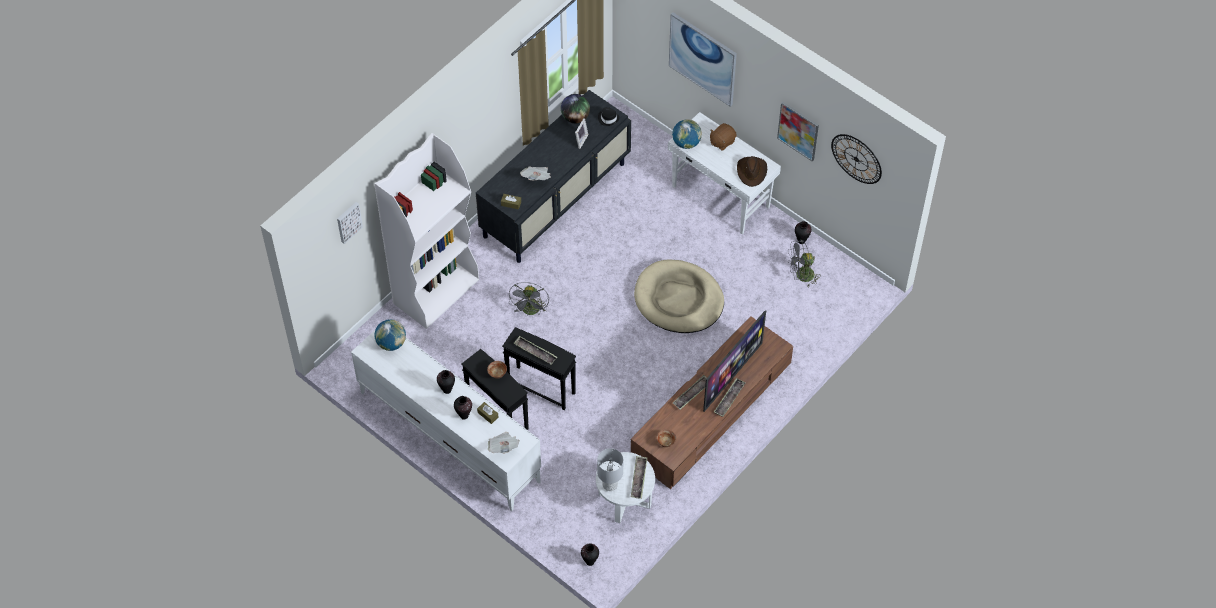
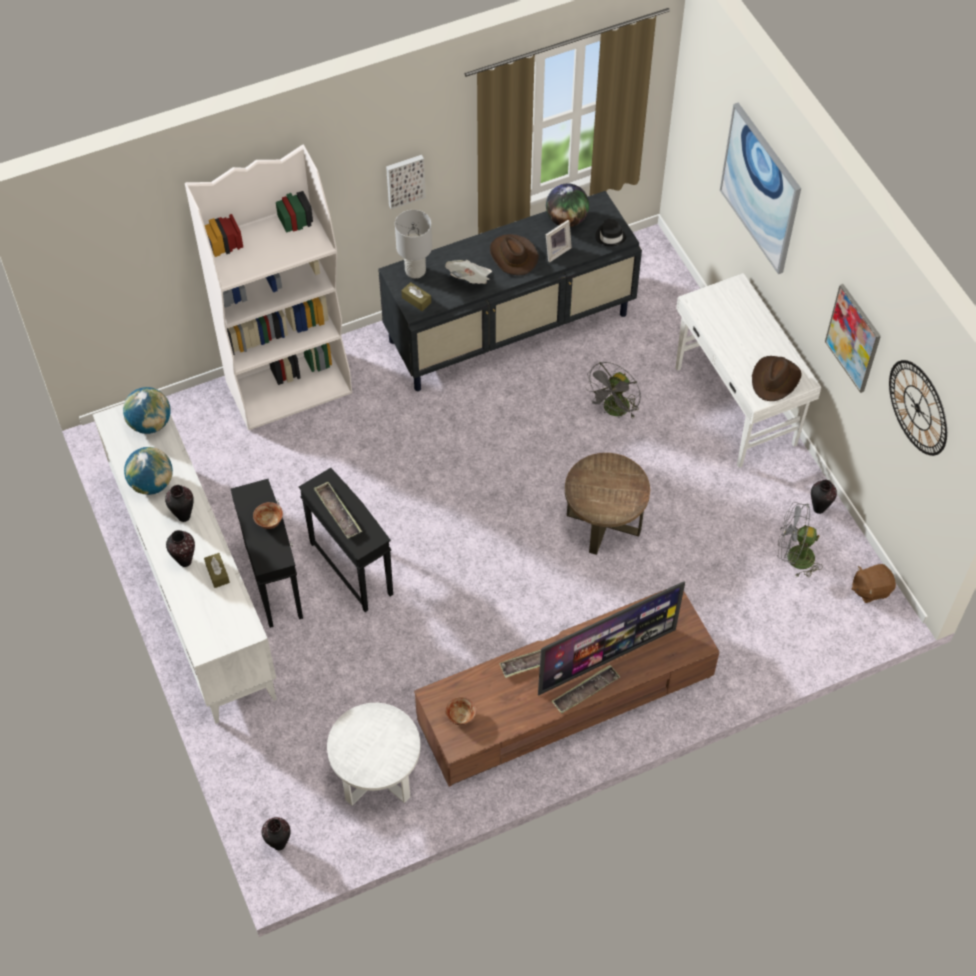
camera: 25 degrees right, 0 degrees up
picture [337,202,363,244] -> picture moved to [386,155,426,209]
newspaper [488,432,520,454] -> none
grey fan [509,282,549,316] -> grey fan moved to [585,362,641,419]
grey table lamp [597,448,623,491] -> grey table lamp moved to [395,210,432,279]
tray [631,456,647,499] -> none
beige dog bed [634,260,724,333] -> brown side table [565,453,650,555]
globe [672,119,702,149] -> globe moved to [124,447,173,495]
brown plush toy [710,123,737,151] -> brown plush toy moved to [851,564,896,603]
none -> brown hat [490,234,539,275]

